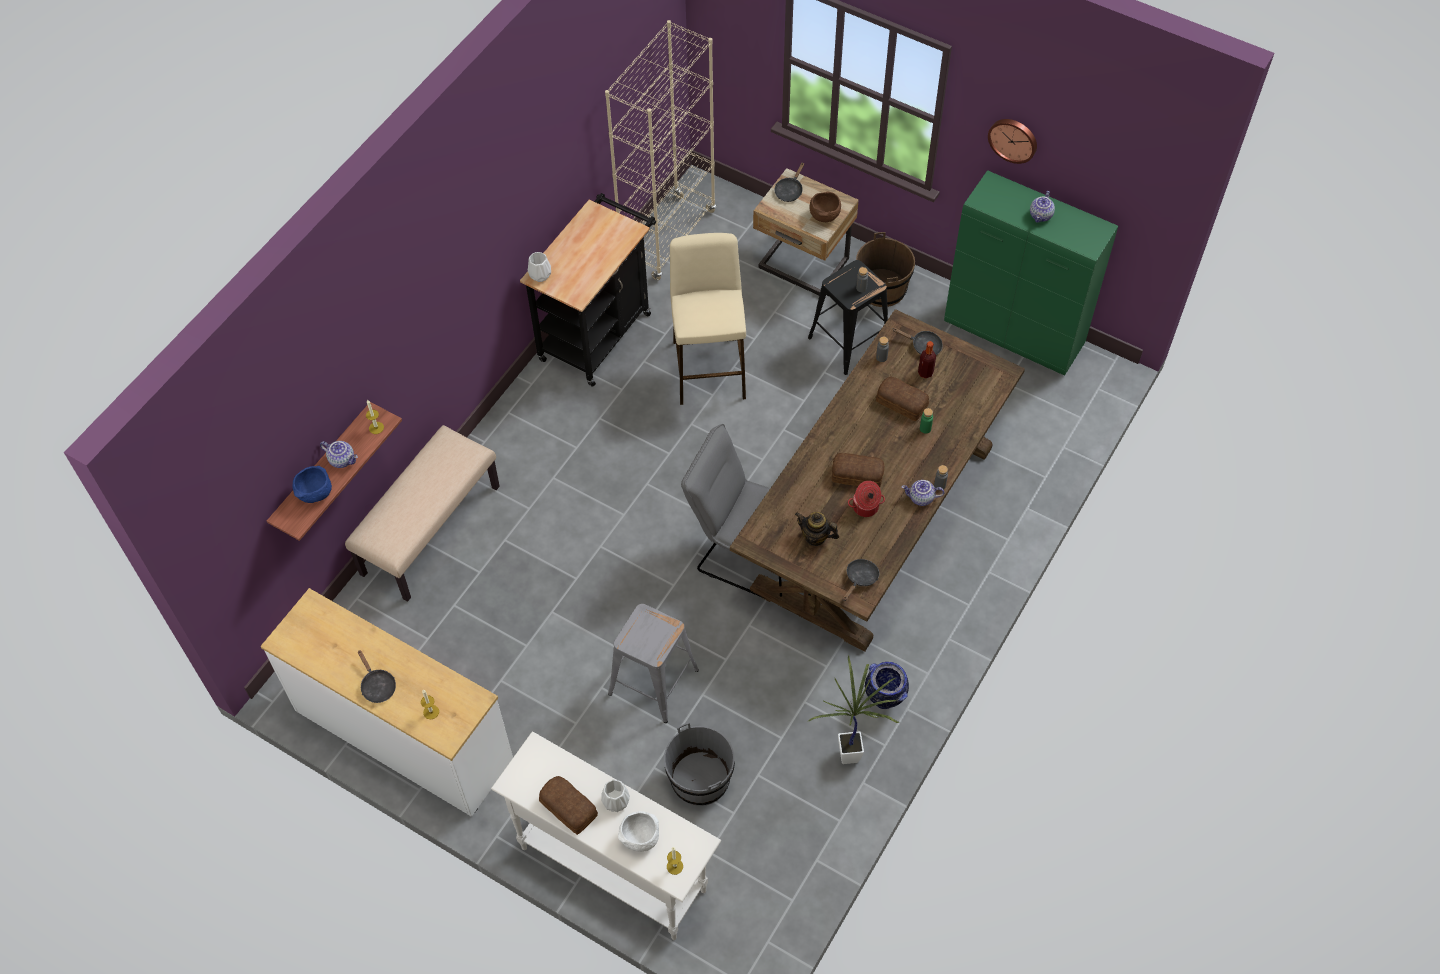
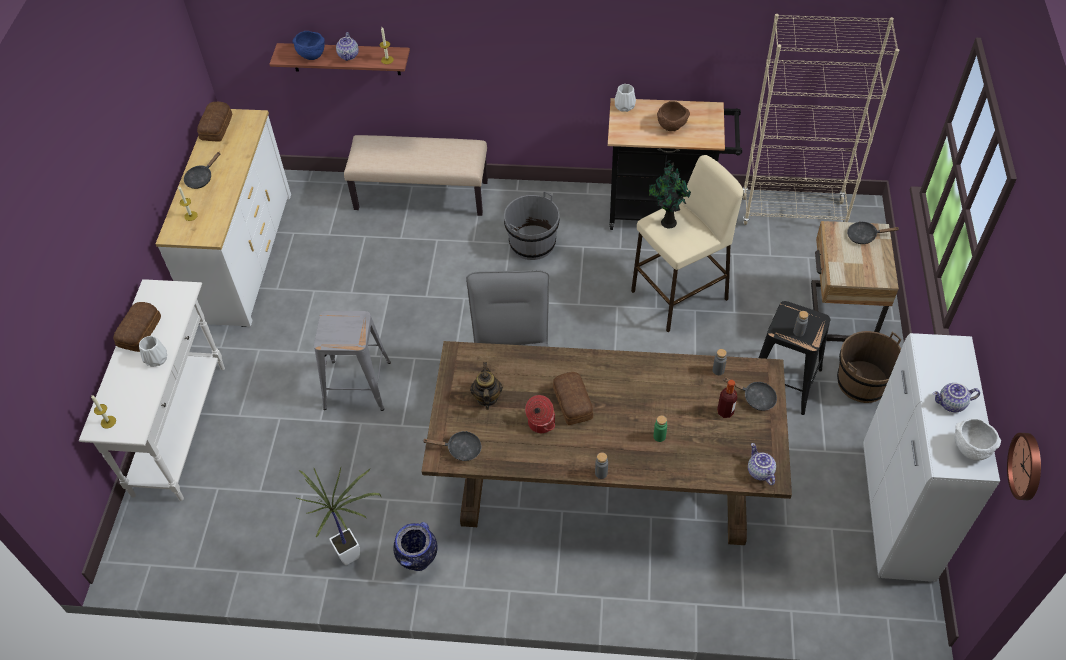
camera: 65 degrees right, 5 degrees down
white bowl [618,811,659,852] -> white bowl moved to [954,418,1001,461]
grey bucket [664,722,735,806] -> grey bucket moved to [504,191,559,260]
brown bowl [810,192,841,222] -> brown bowl moved to [657,101,690,131]
bread [876,376,929,421] -> bread moved to [197,102,232,141]
black frying pan [893,328,943,355] -> black frying pan turned 60 degrees counterclockwise [723,377,777,411]
teapot [901,480,944,506] -> teapot moved to [748,443,776,485]
green cabinet [944,170,1118,376] -> white cabinet [863,333,1000,582]
wall clock [988,119,1037,164] -> wall clock moved to [1007,433,1041,500]
none -> potted plant [649,160,691,229]

